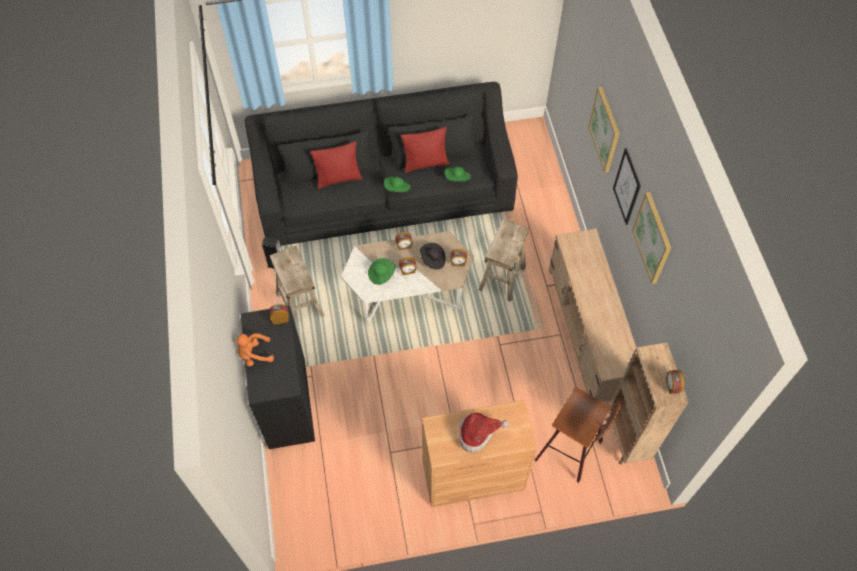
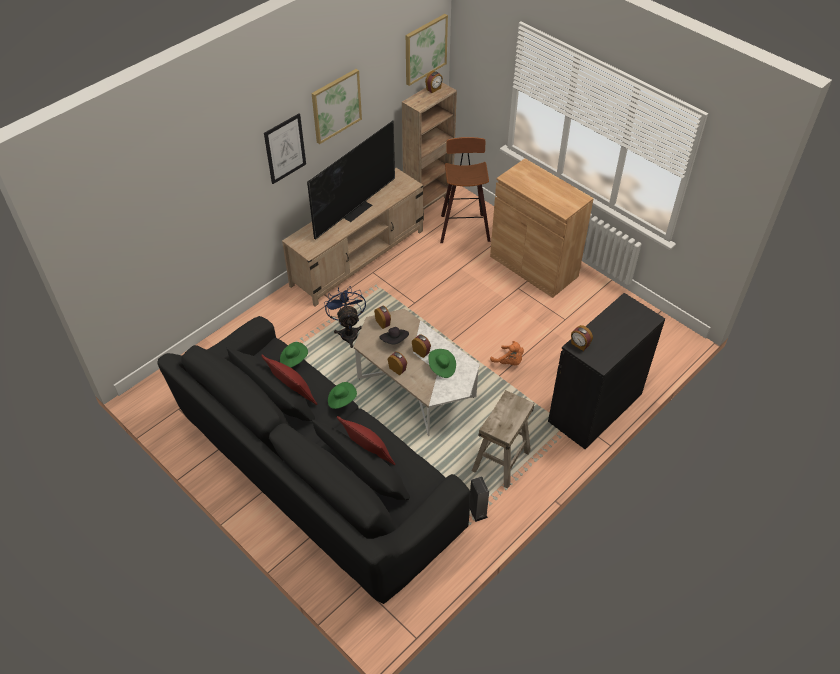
camera: 125 degrees left, 10 degrees down
orange plush toy [234,333,274,366] -> orange plush toy moved to [490,341,524,365]
hat [459,413,509,453] -> none
beige stool [479,219,529,302] -> blue fan [324,286,366,348]
picture [588,87,620,173] -> picture moved to [406,14,448,86]
none -> television [307,120,395,240]

